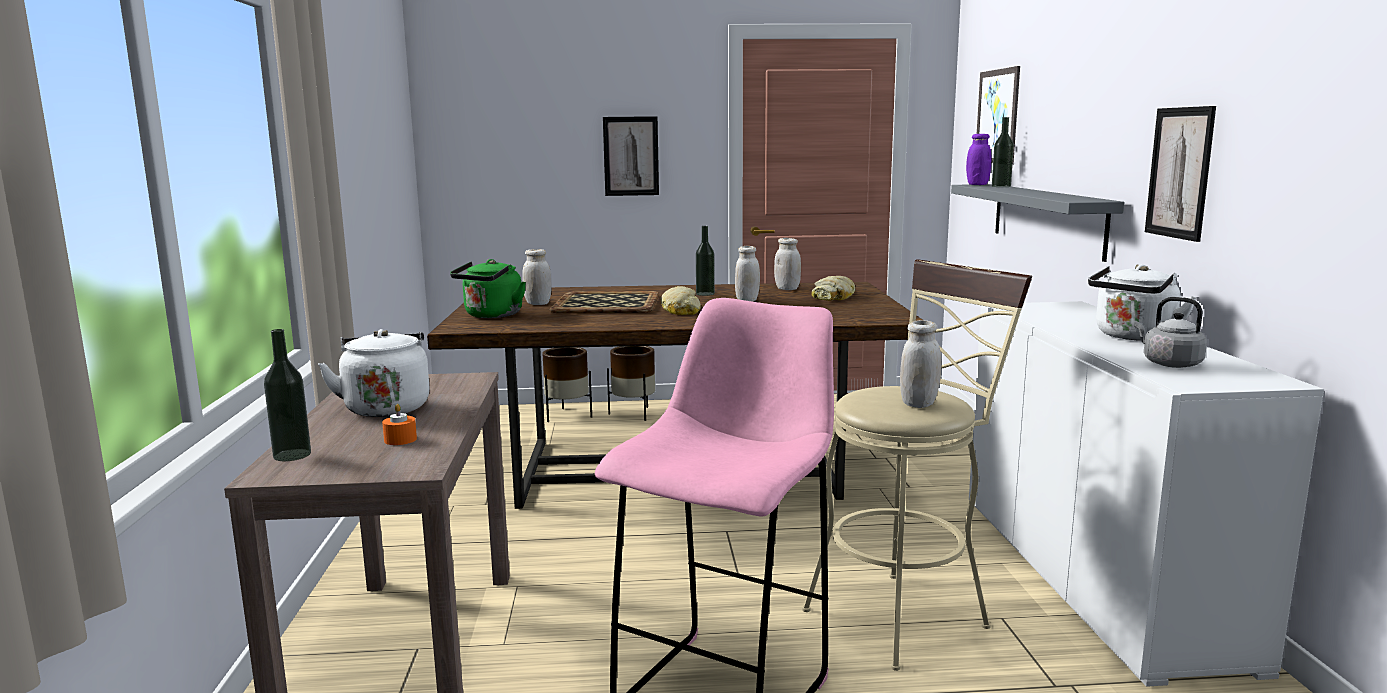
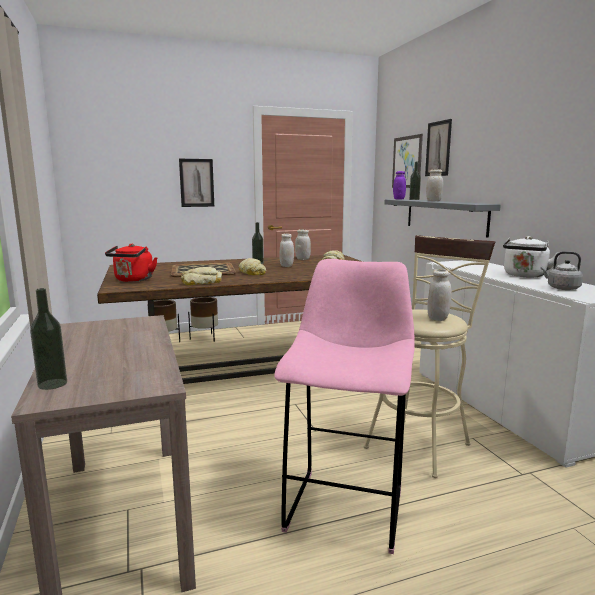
camera: 15 degrees left, 0 degrees up
white kettle [318,329,430,417] -> none
orange candle [382,404,417,445] -> none
green kettle [450,259,526,318] -> red kettle [105,244,158,282]
white jar [522,249,551,305] -> white jar moved to [426,170,443,201]
picture [1145,106,1216,242] -> picture moved to [425,119,452,176]
none -> bread [181,267,222,285]

